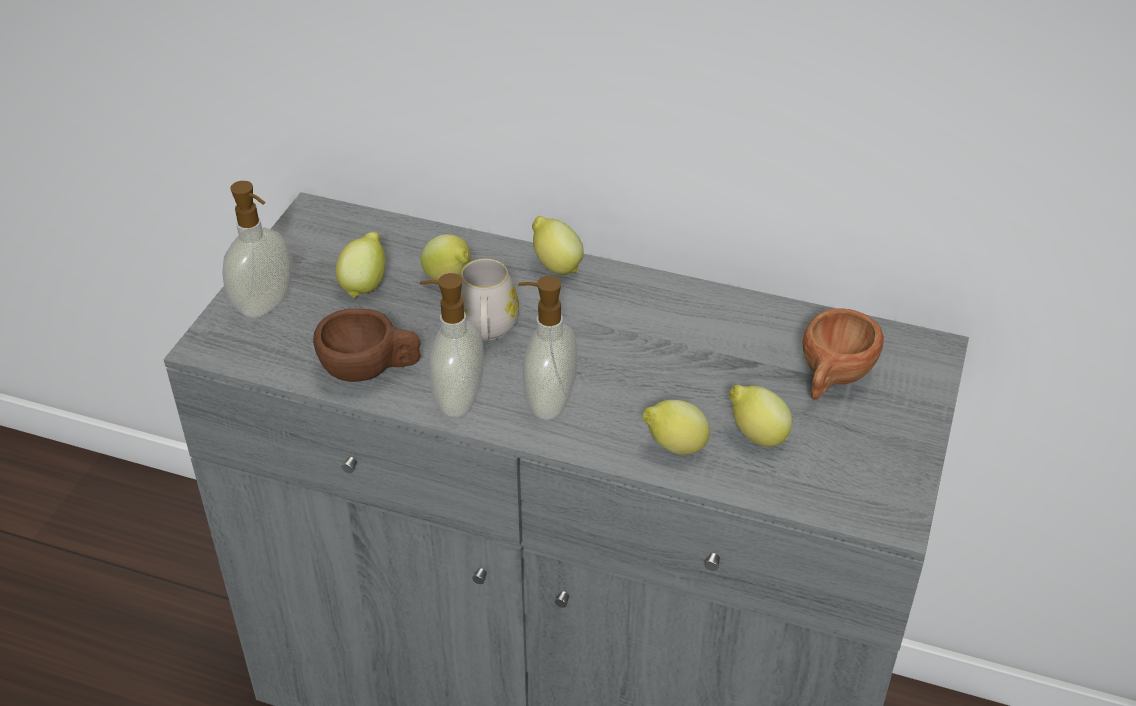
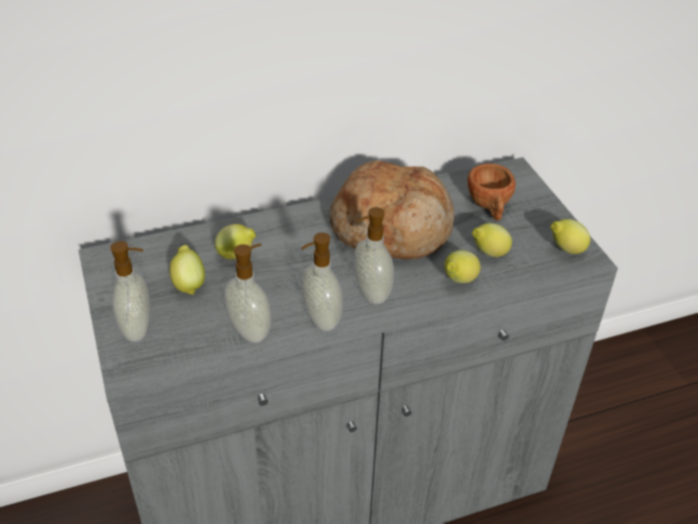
camera: 40 degrees left, 0 degrees up
brown cup [313,309,421,382] -> soap dispenser [224,243,272,343]
white mug [460,258,519,341] -> none
lemon [532,216,584,275] -> lemon moved to [550,219,590,254]
none -> bread [330,160,454,259]

